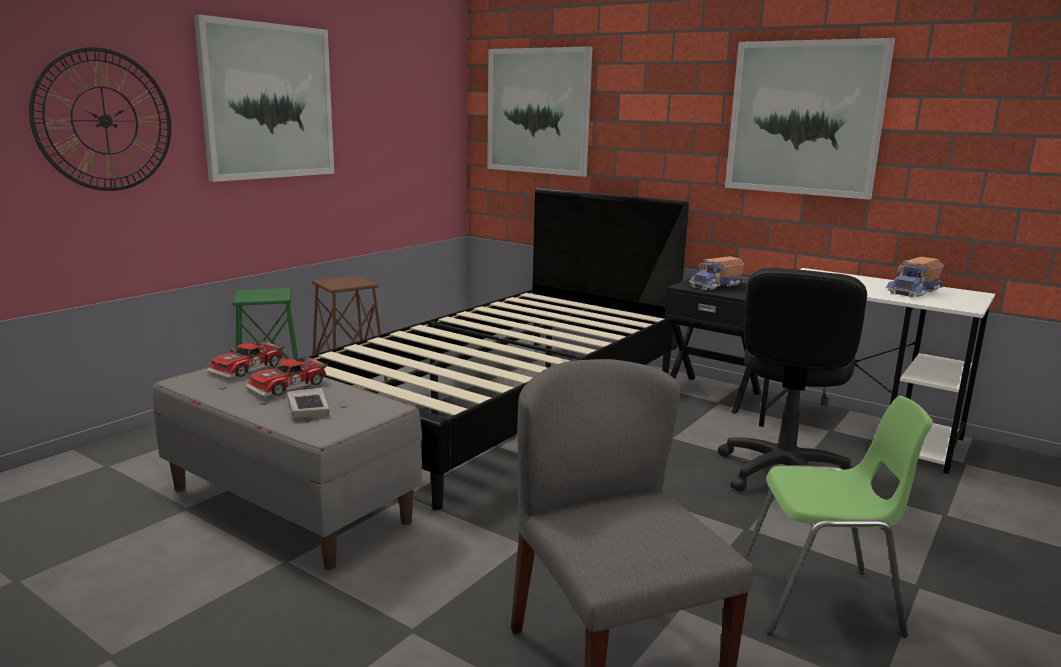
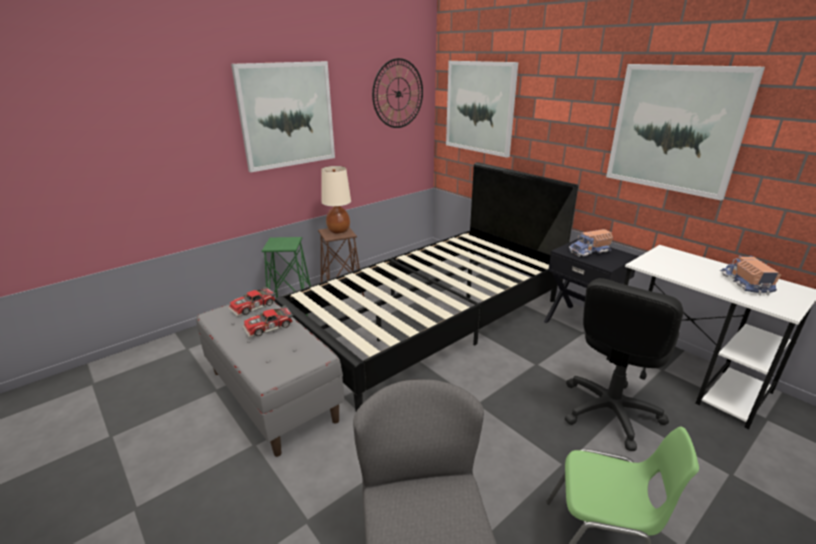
camera: 15 degrees right, 10 degrees up
wall clock [29,47,171,191] -> wall clock moved to [372,58,423,128]
book [287,388,329,417] -> none
toy truck [885,257,944,298] -> toy truck turned 120 degrees clockwise [720,256,781,296]
none -> beige table lamp [321,166,351,234]

